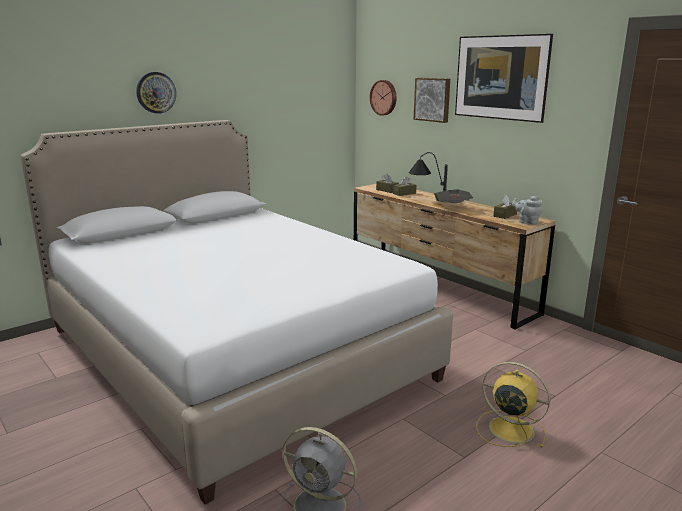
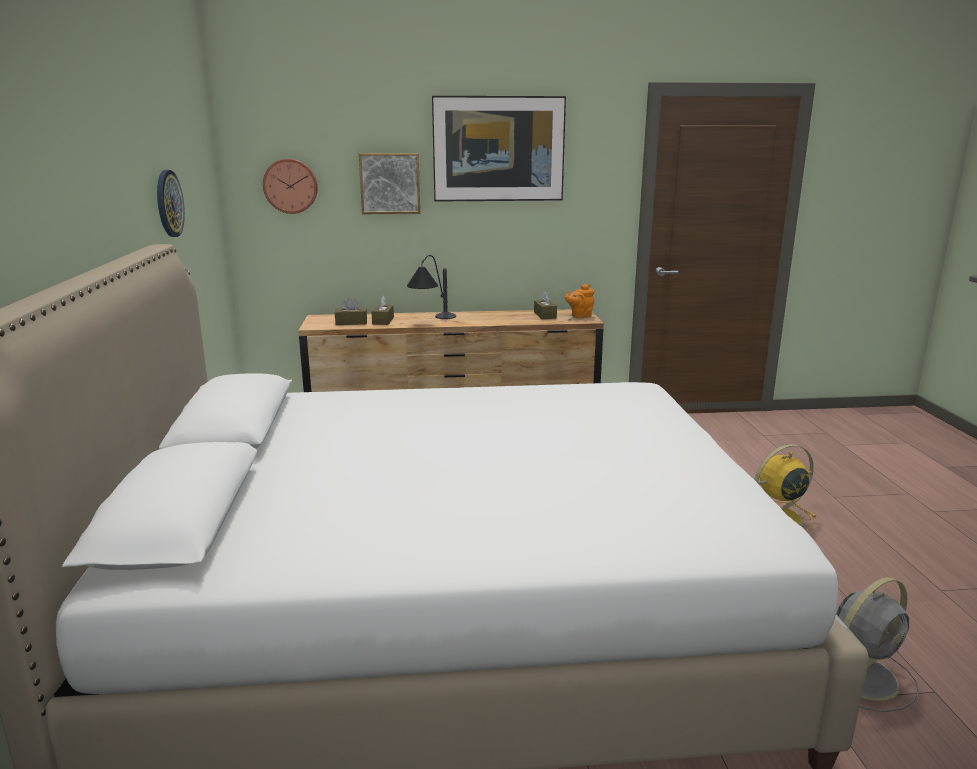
camera: 55 degrees left, 0 degrees up
wall clock [136,72,176,114] -> wall clock moved to [157,170,185,237]
newspaper [434,189,473,203] -> none
grey teapot [512,196,542,224] -> orange teapot [565,284,594,318]

